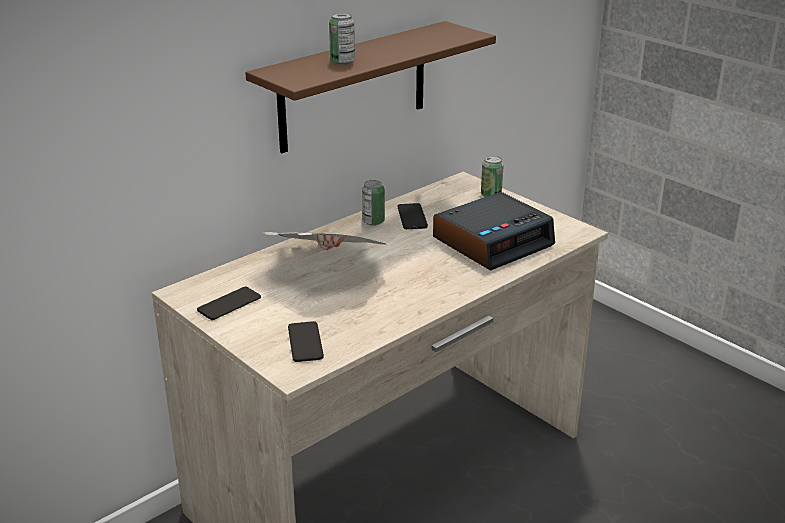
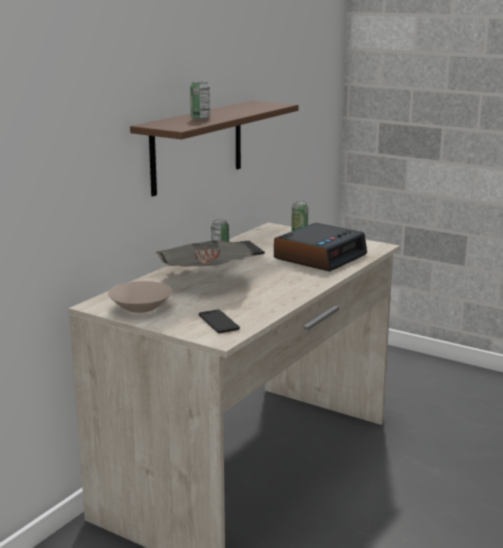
camera: 15 degrees left, 10 degrees down
phone [197,286,261,320] -> beige bowl [108,281,173,313]

